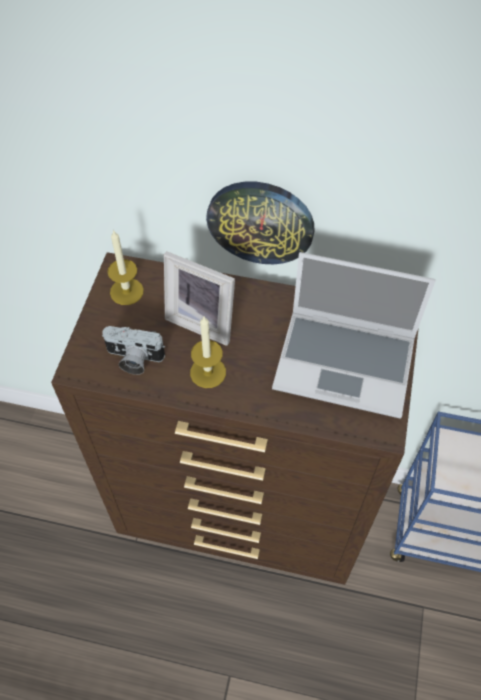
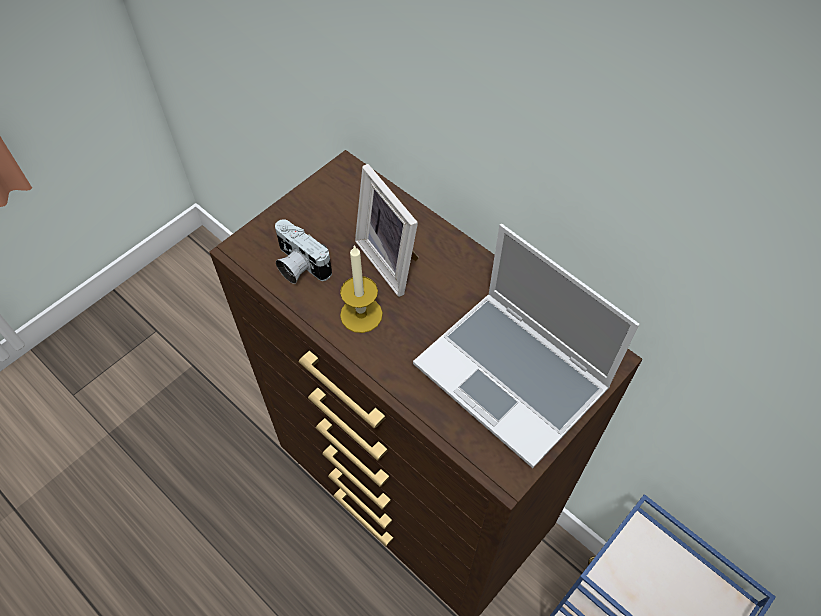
camera: 30 degrees right, 0 degrees up
candle [107,230,144,305] -> none
wall clock [206,182,314,264] -> none

